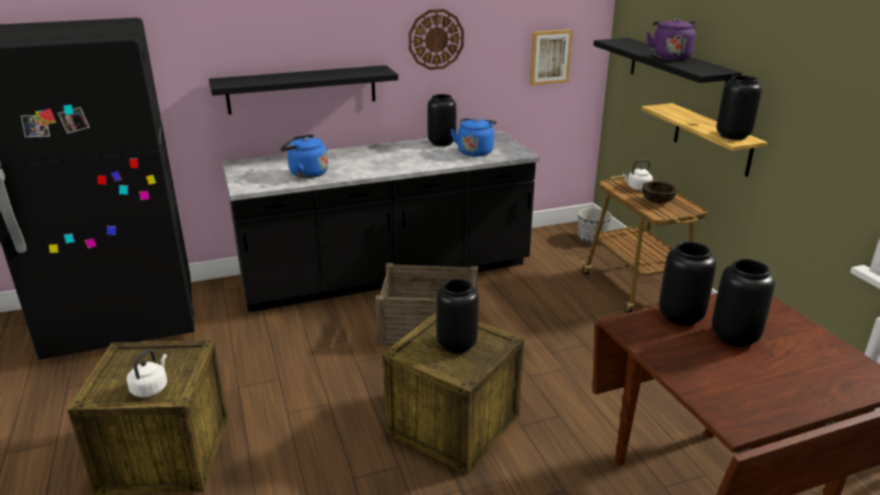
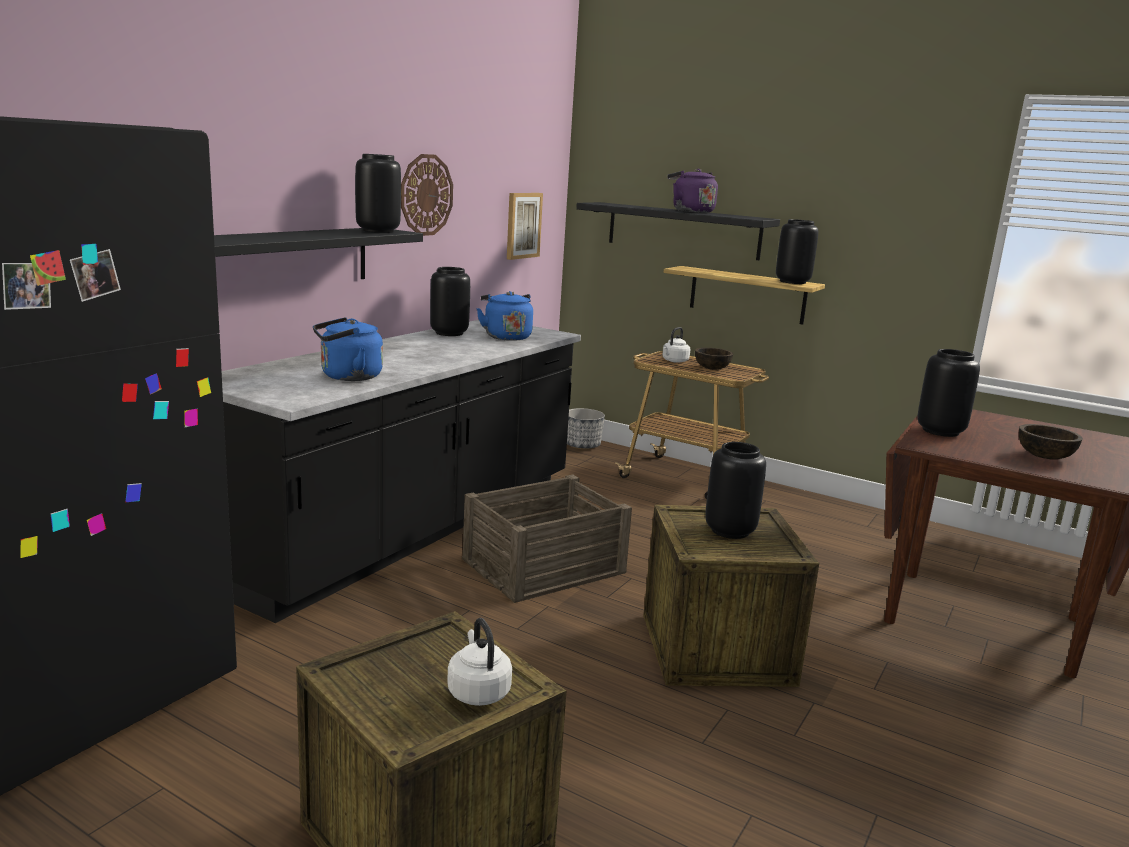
camera: 40 degrees left, 10 degrees down
black vase [712,259,775,347] -> black vase moved to [355,154,401,233]
none -> brown bowl [1019,424,1083,460]

